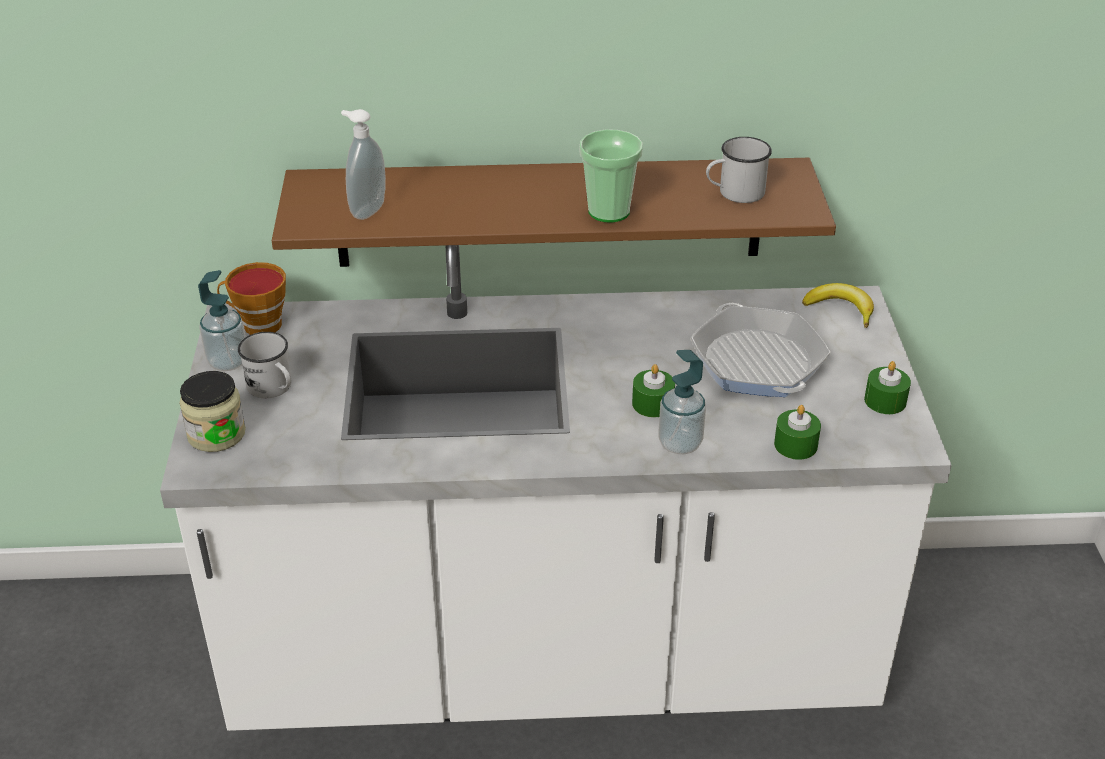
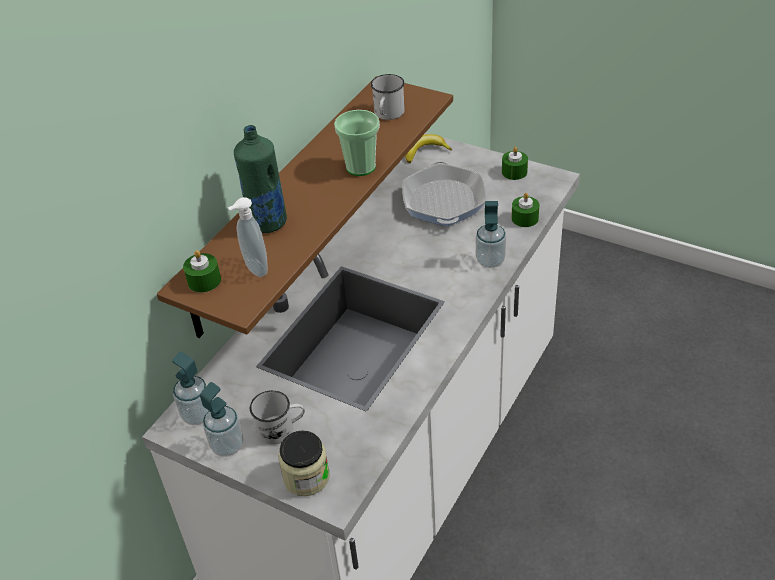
camera: 55 degrees left, 5 degrees up
cup [217,262,286,335] -> soap dispenser [172,352,209,425]
green candle [632,364,675,418] -> green candle moved to [183,250,221,293]
frying pan [690,303,831,397] -> frying pan turned 75 degrees clockwise [402,161,486,226]
none -> green bottle [234,125,287,233]

